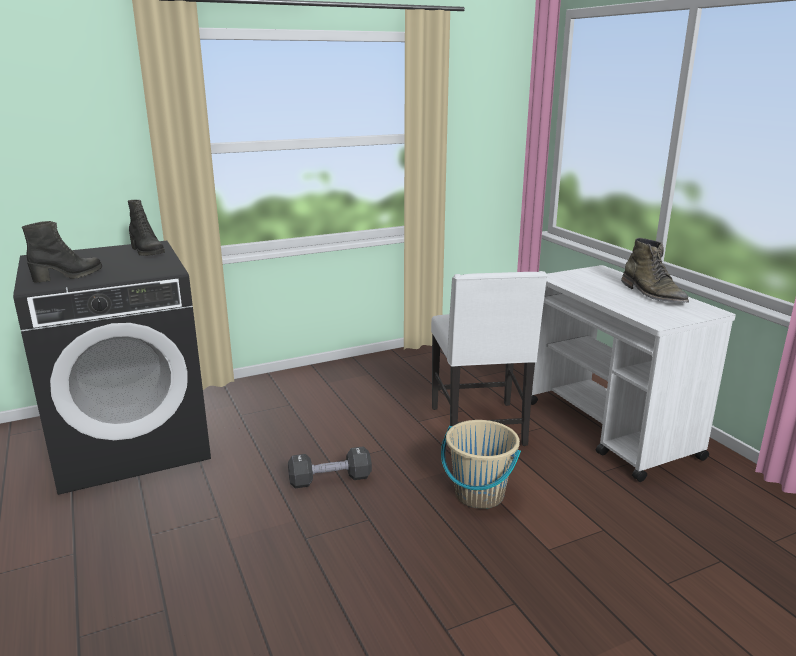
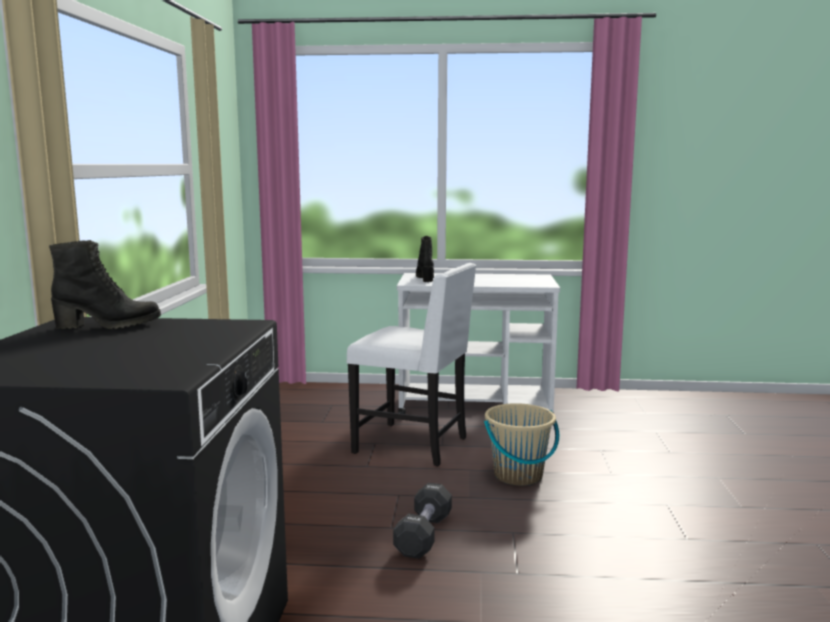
camera: 60 degrees left, 10 degrees down
black boot [22,221,102,283] -> black boot moved to [416,236,434,282]
green boot [621,238,689,303] -> none

